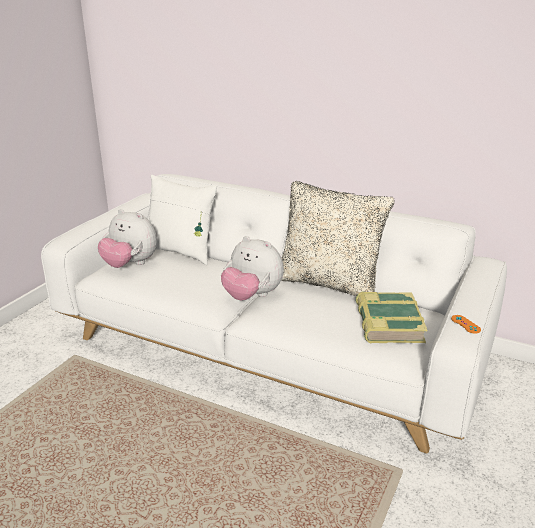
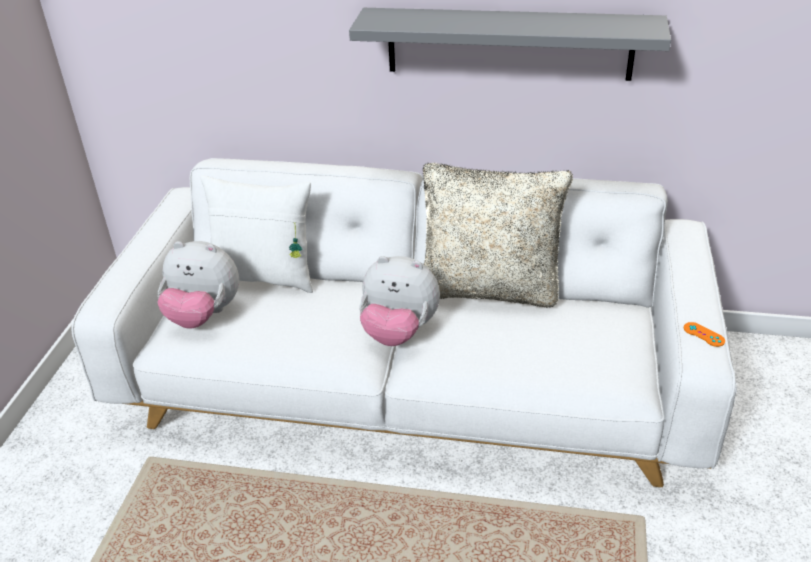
camera: 15 degrees left, 10 degrees up
book [355,291,427,343] -> none
none -> grey shelf [349,8,671,81]

